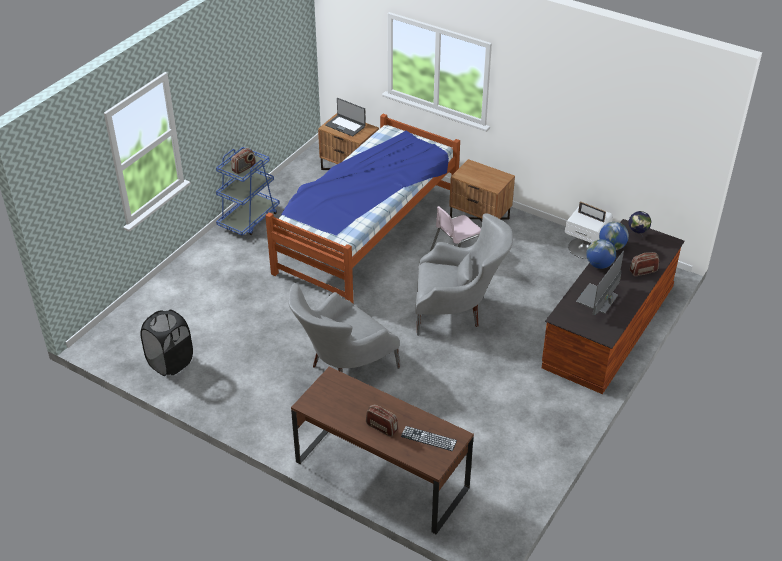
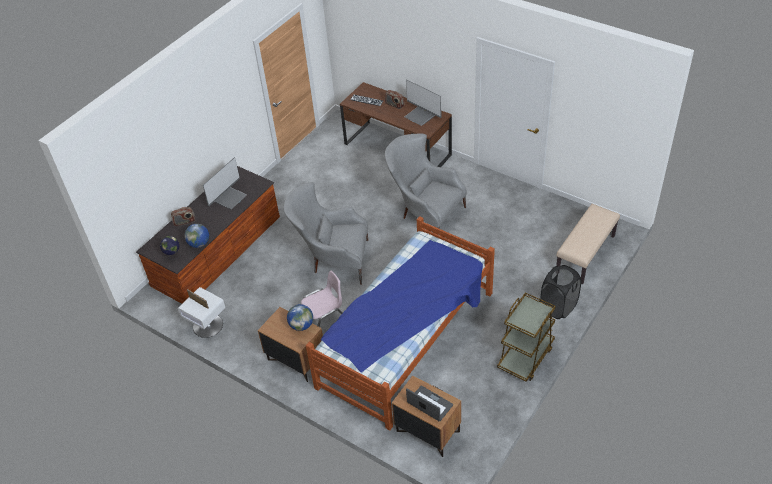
camera: 175 degrees left, 5 degrees up
black laundry basket [140,309,193,376] -> black laundry basket moved to [540,265,581,319]
blue cart [216,147,280,236] -> brown cart [497,293,556,382]
radio [231,148,256,174] -> none
grey armchair [288,283,400,373] -> grey armchair turned 105 degrees counterclockwise [385,134,467,228]
globe [586,239,616,269] -> globe moved to [287,304,313,331]
none -> monitor [405,79,442,126]
none -> beige bench [556,204,620,284]

